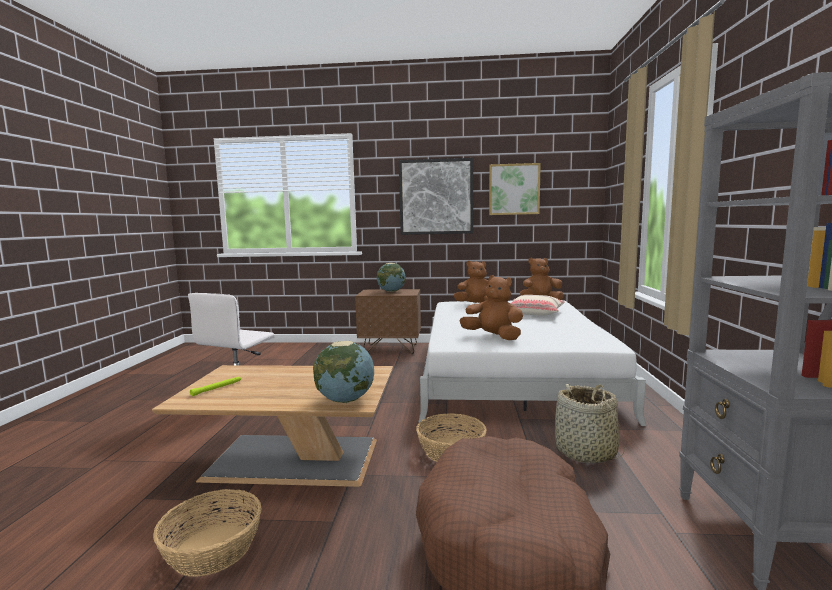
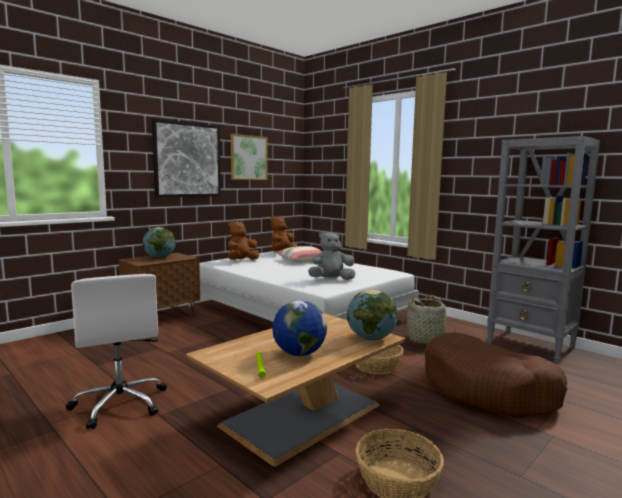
camera: 50 degrees left, 0 degrees up
brown plush toy [460,275,523,340] -> grey plush toy [308,231,355,280]
none -> globe [272,300,327,356]

